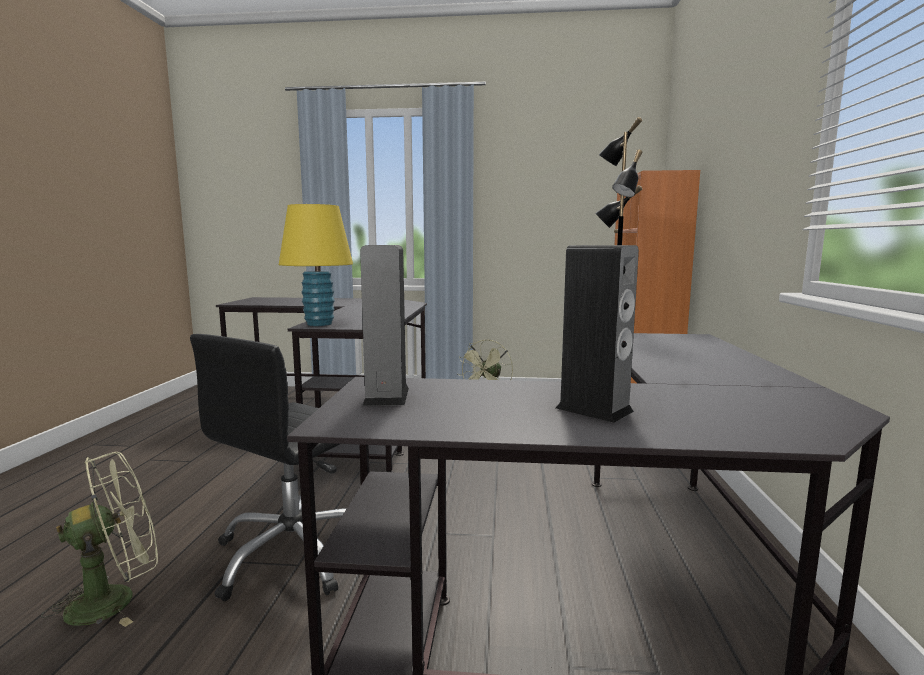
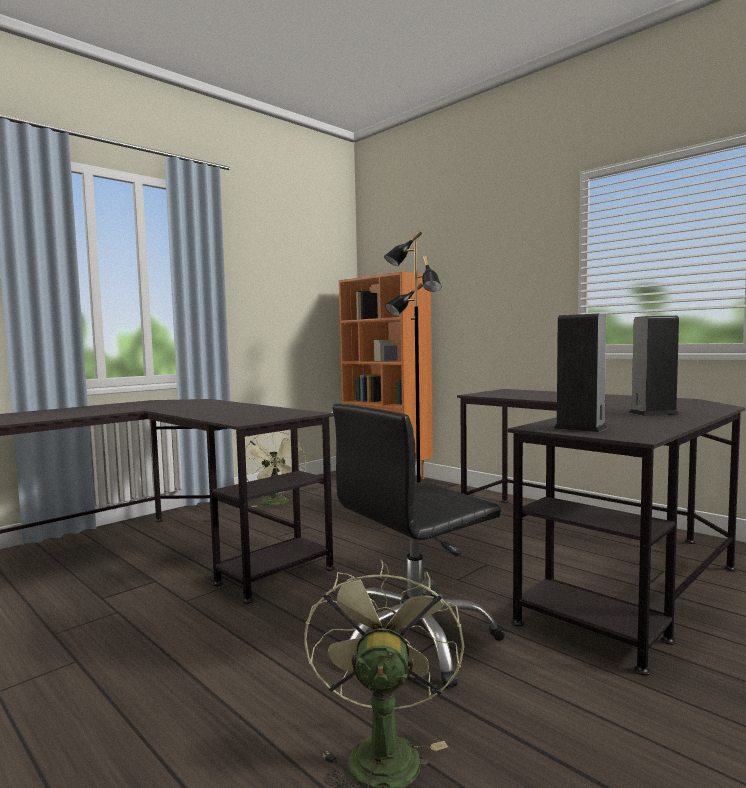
camera: 50 degrees left, 5 degrees down
black office chair [190,334,347,601] -> black office chair turned 75 degrees clockwise [333,404,505,688]
yellow table lamp [279,204,353,326] -> none

